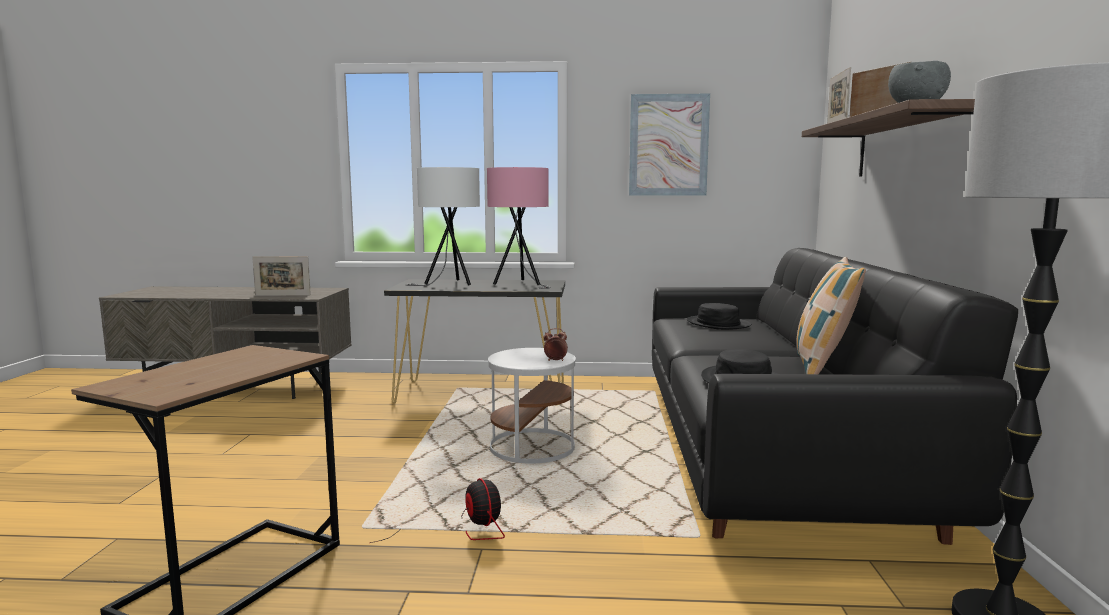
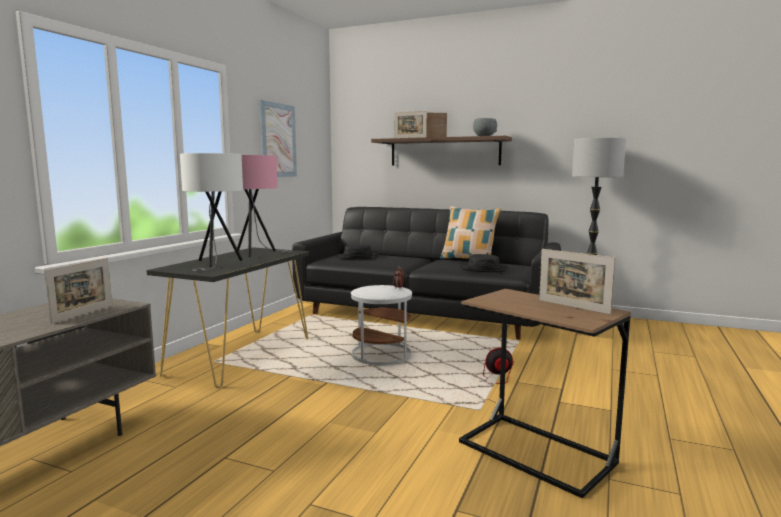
camera: 70 degrees left, 0 degrees up
none -> picture frame [539,249,616,315]

